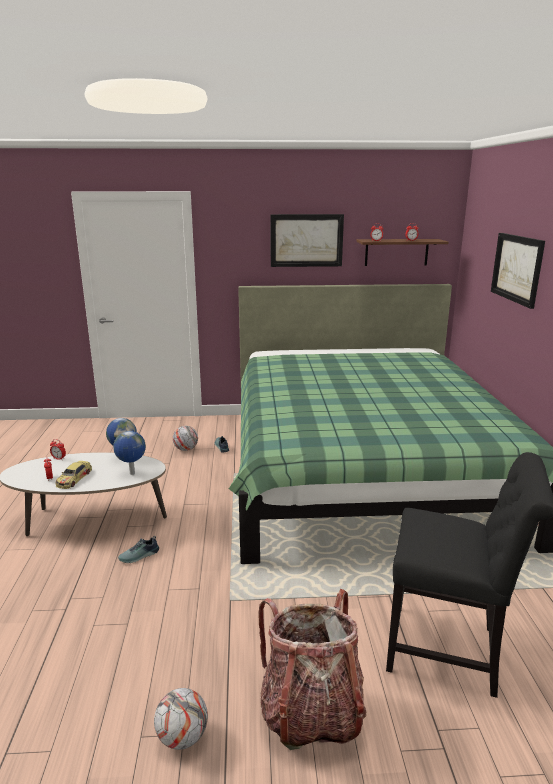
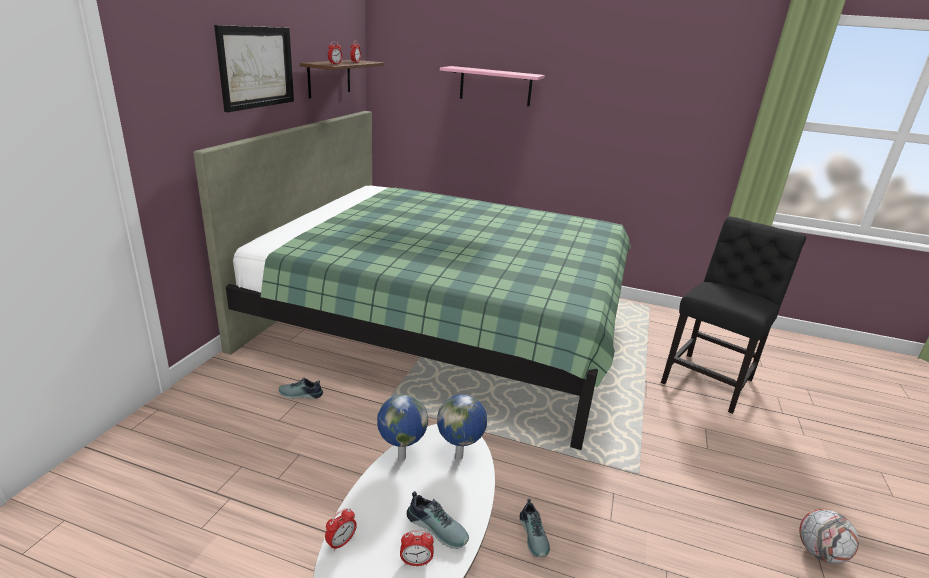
camera: 70 degrees left, 5 degrees up
toy car [55,461,92,489] -> shoe [407,491,469,549]
football [173,426,198,451] -> none
backpack [258,589,367,750] -> none
picture [491,233,545,309] -> pink shelf [440,66,545,106]

